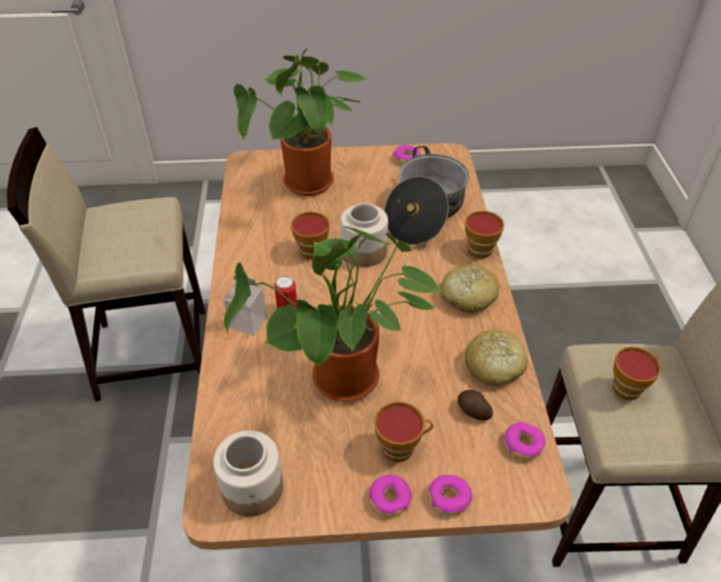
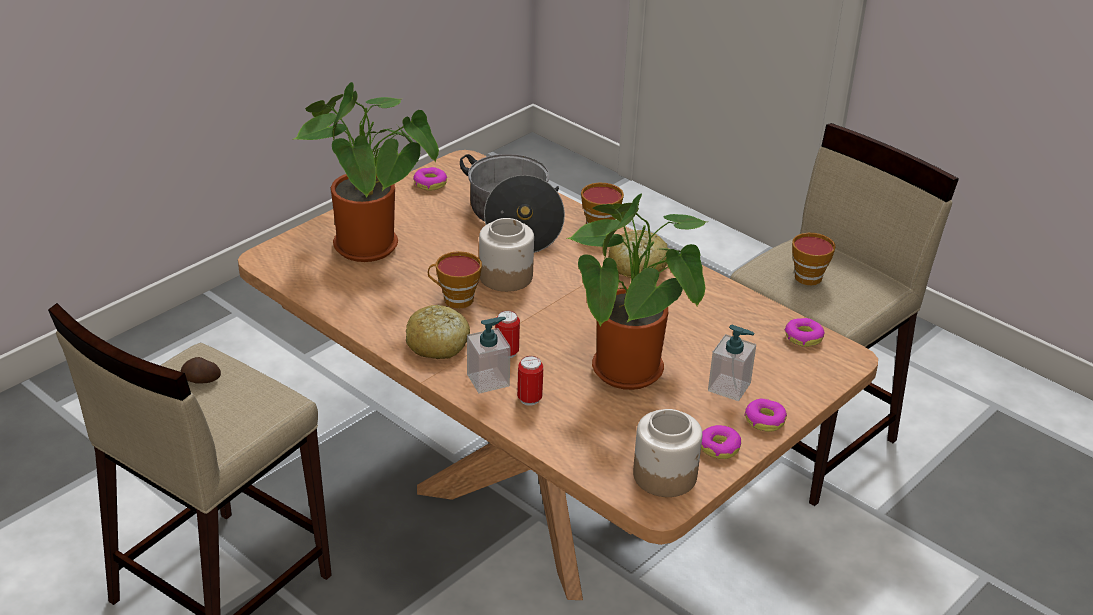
camera: 45 degrees left, 10 degrees down
cup [374,401,433,462] -> soap dispenser [708,325,756,401]
donut [429,475,472,516] -> donut moved to [701,425,741,459]
potato [458,390,493,420] -> potato moved to [180,357,221,384]
bread [465,330,528,386] -> bread moved to [406,305,470,359]
none -> can [517,356,543,406]

